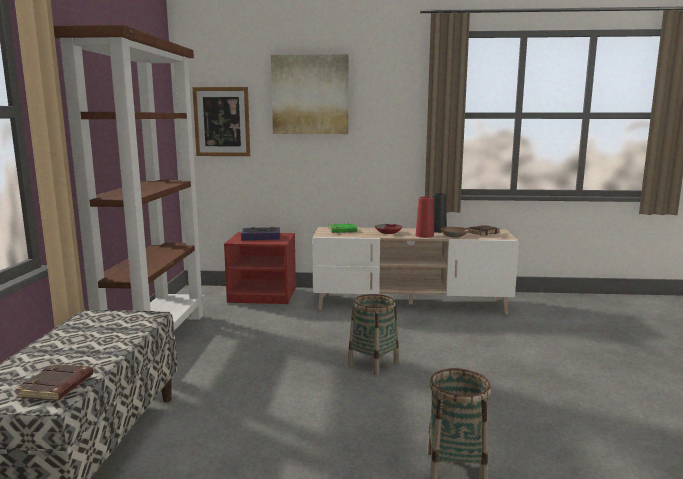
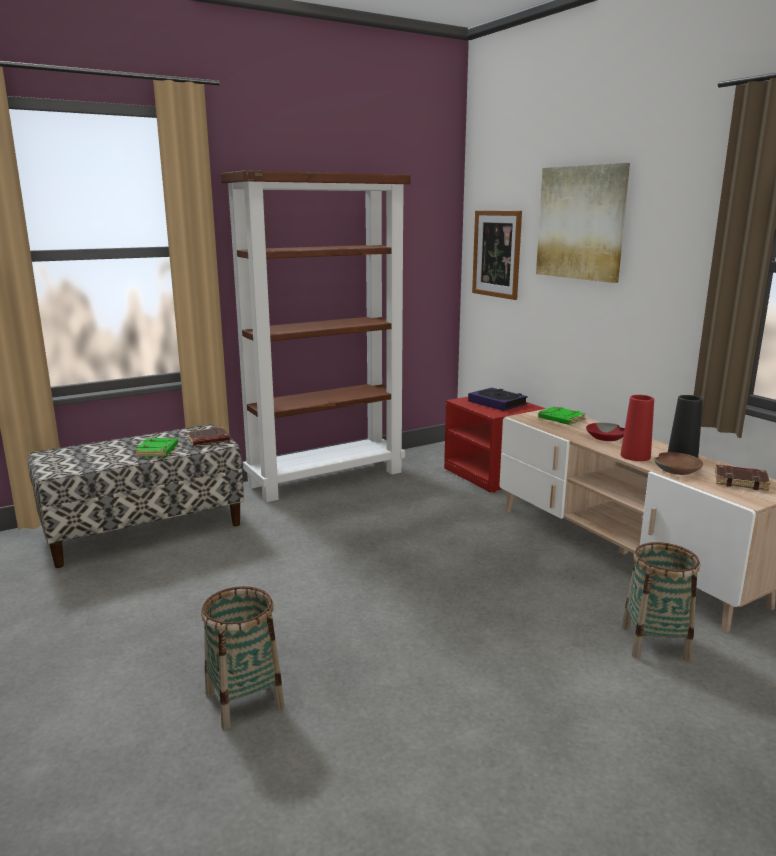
camera: 55 degrees right, 5 degrees up
brown book [16,364,93,401] -> brown book moved to [187,427,230,446]
basket [348,294,399,375] -> basket moved to [622,542,700,662]
none -> green book [134,438,178,457]

